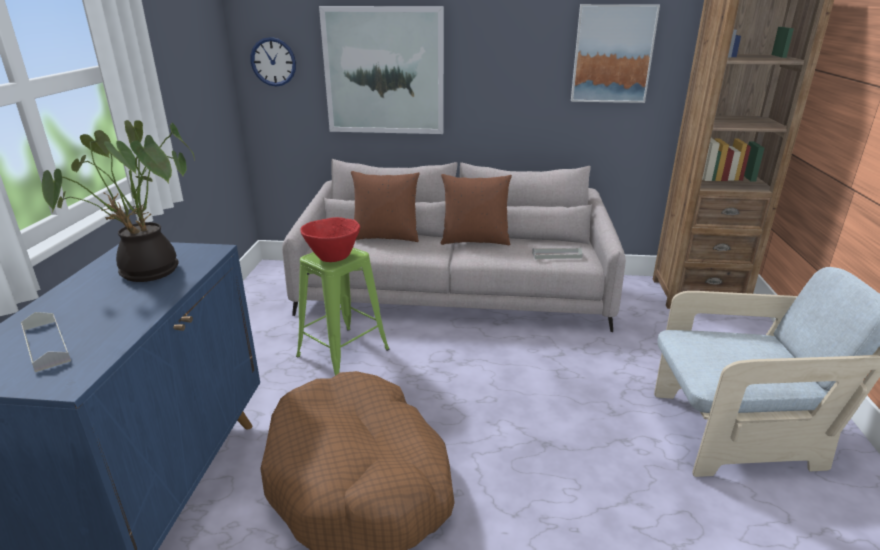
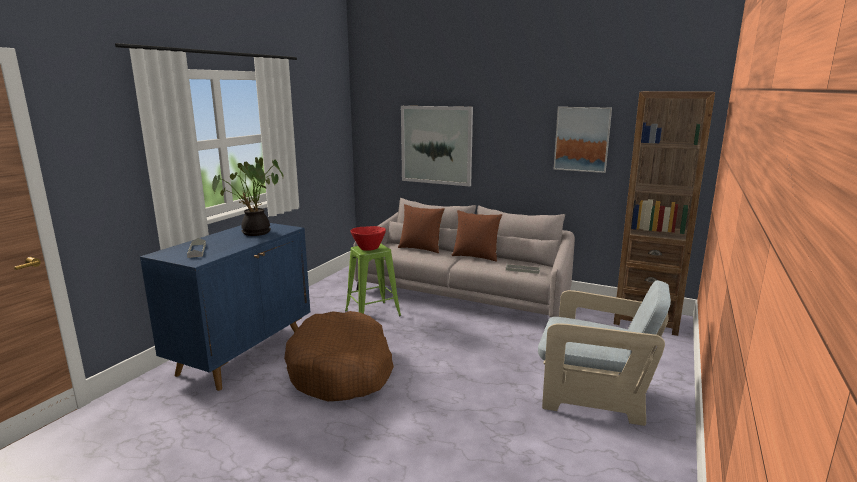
camera: 20 degrees right, 10 degrees down
wall clock [250,37,296,86] -> none

